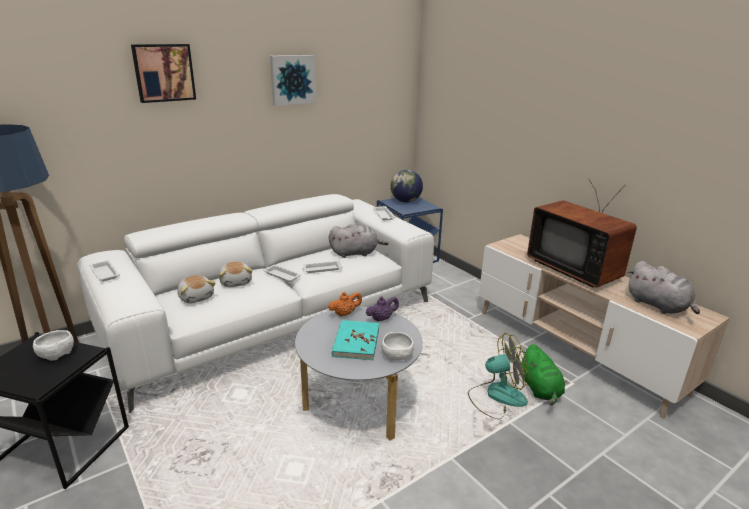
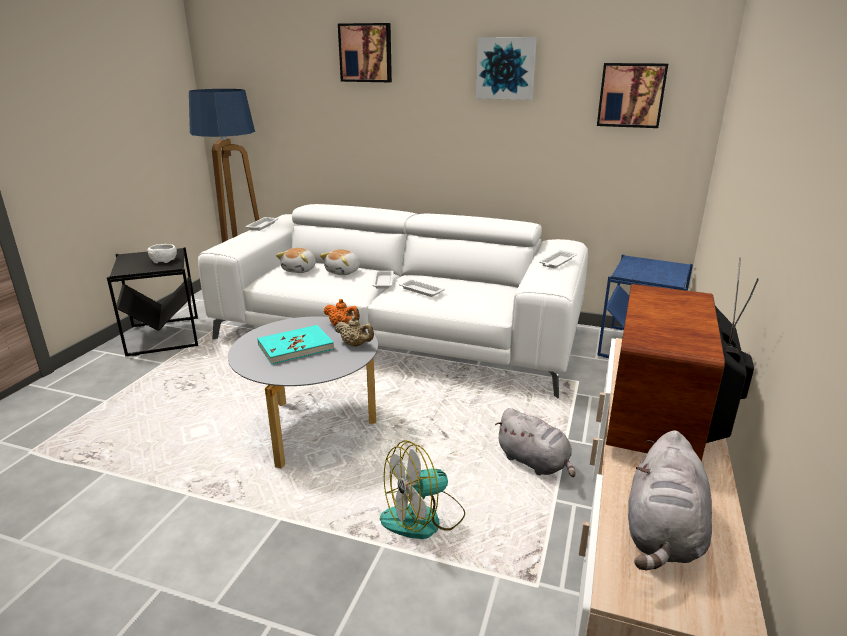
camera: 55 degrees right, 0 degrees up
grey plush toy [329,224,389,258] -> grey plush toy moved to [495,408,575,477]
purple teapot [366,297,399,322] -> beige teapot [335,316,374,347]
white bowl [381,332,414,361] -> none
globe [391,170,423,203] -> none
fan [468,333,529,419] -> fan turned 105 degrees clockwise [380,440,465,539]
green plush toy [520,344,565,405] -> none
none -> picture [597,63,668,128]

